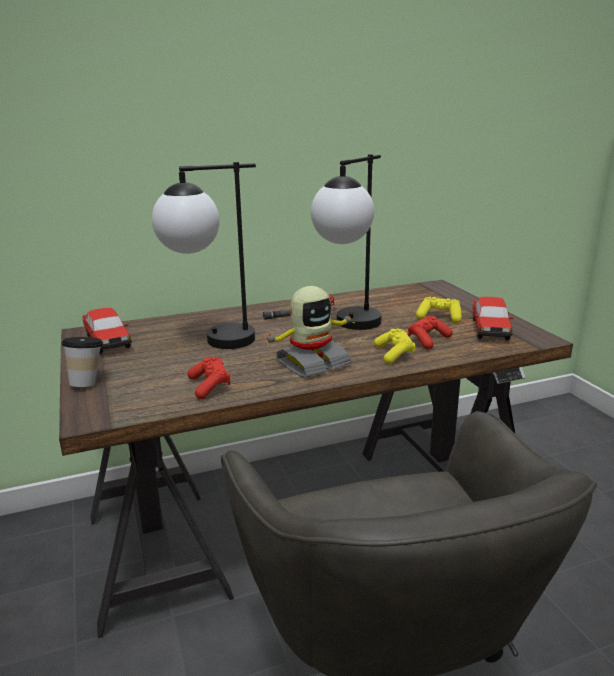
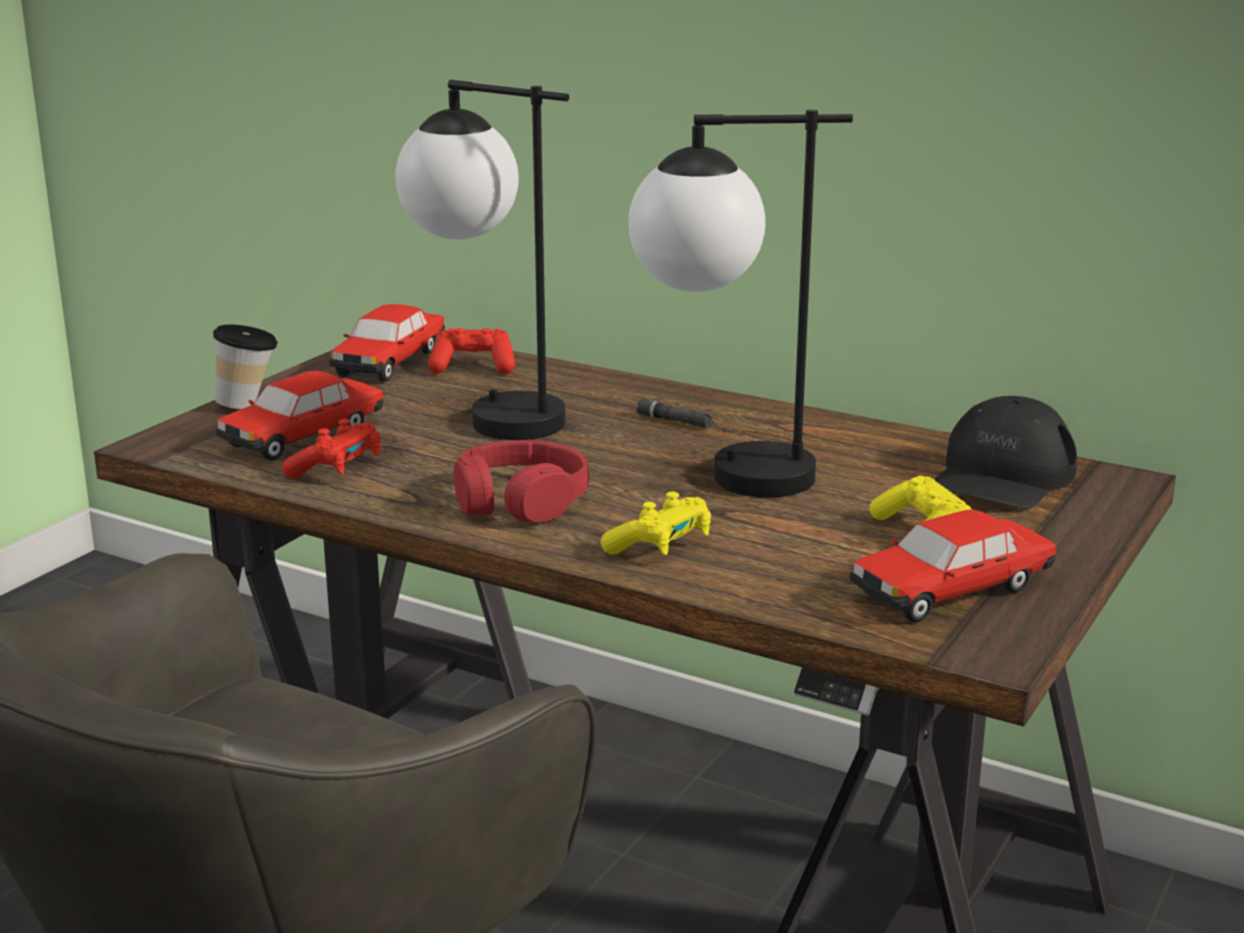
camera: 50 degrees right, 0 degrees up
toy robot [262,286,355,378] -> red headphones [454,440,589,523]
red game controller [408,316,453,350] -> red game controller moved to [428,328,515,374]
none -> toy car [216,371,384,461]
none -> black cap [934,396,1077,509]

